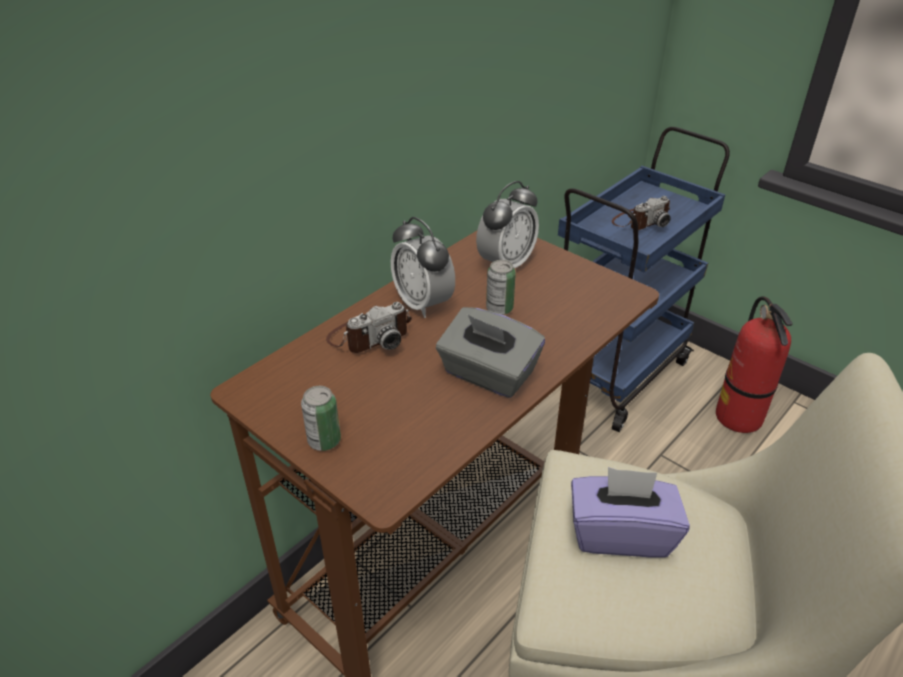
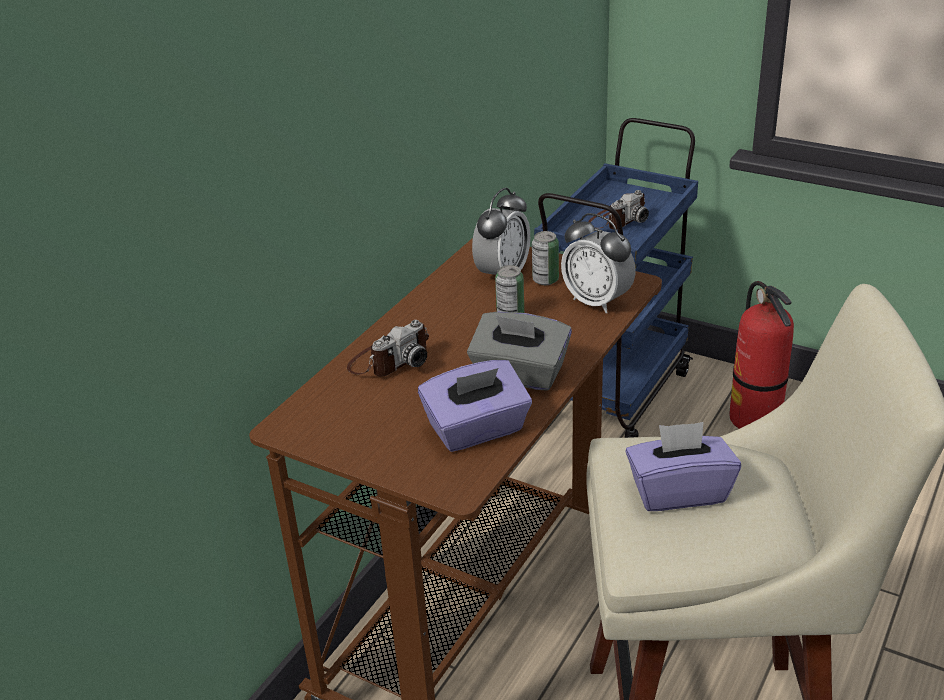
camera: 10 degrees left, 5 degrees down
can [301,386,341,451] -> can moved to [532,231,559,285]
alarm clock [391,217,455,318] -> alarm clock moved to [561,213,635,313]
none -> purple tissue box [418,360,532,452]

